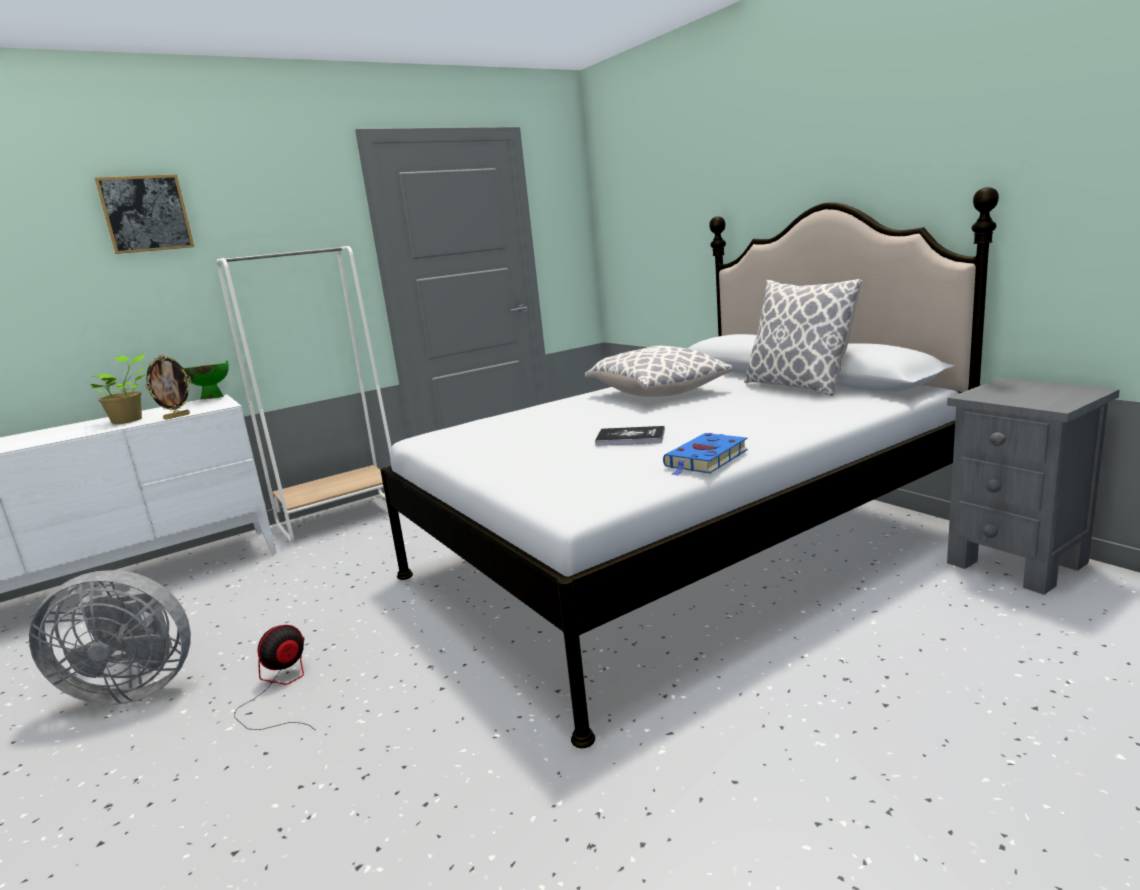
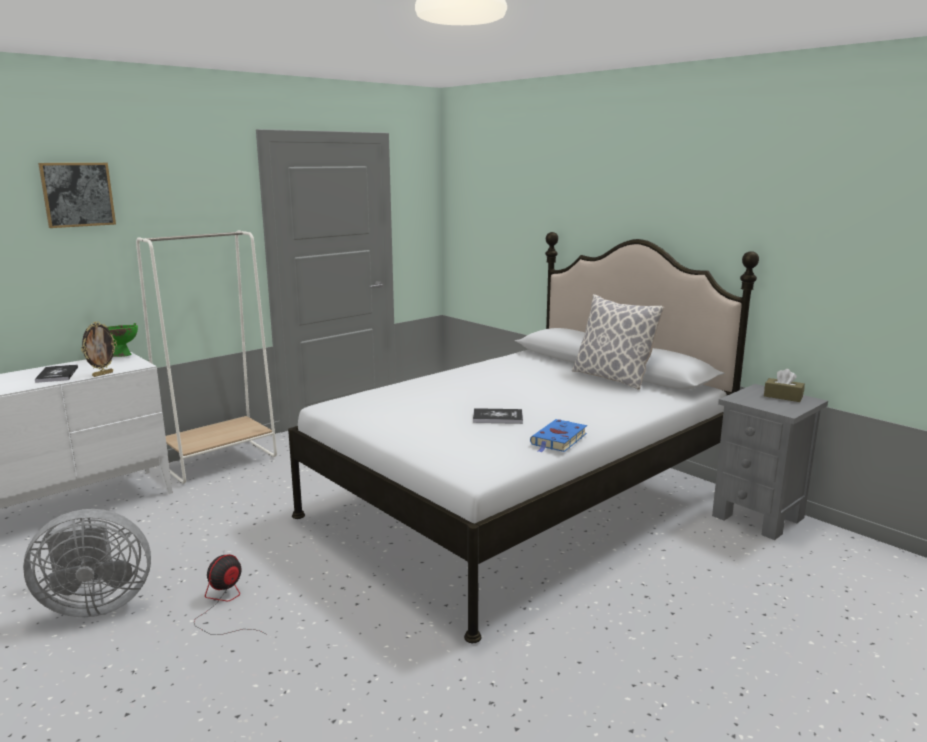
camera: 10 degrees left, 0 degrees up
potted plant [90,354,147,424] -> book [34,365,78,383]
pillow [585,346,732,397] -> none
none -> brown tissue box [764,369,805,402]

